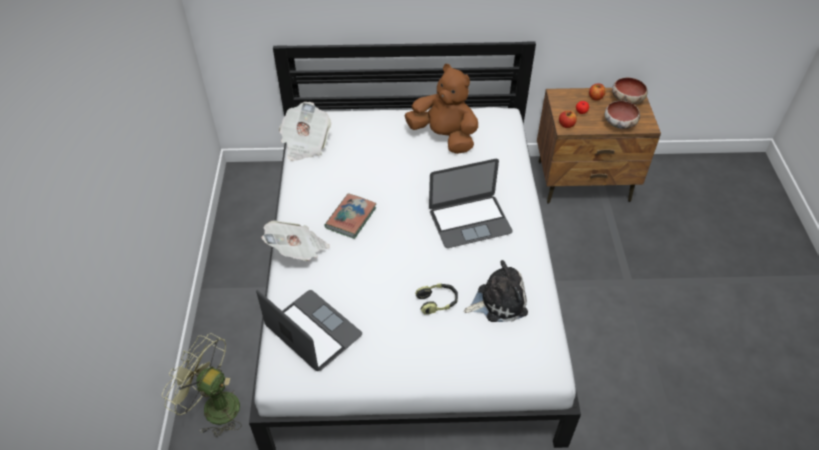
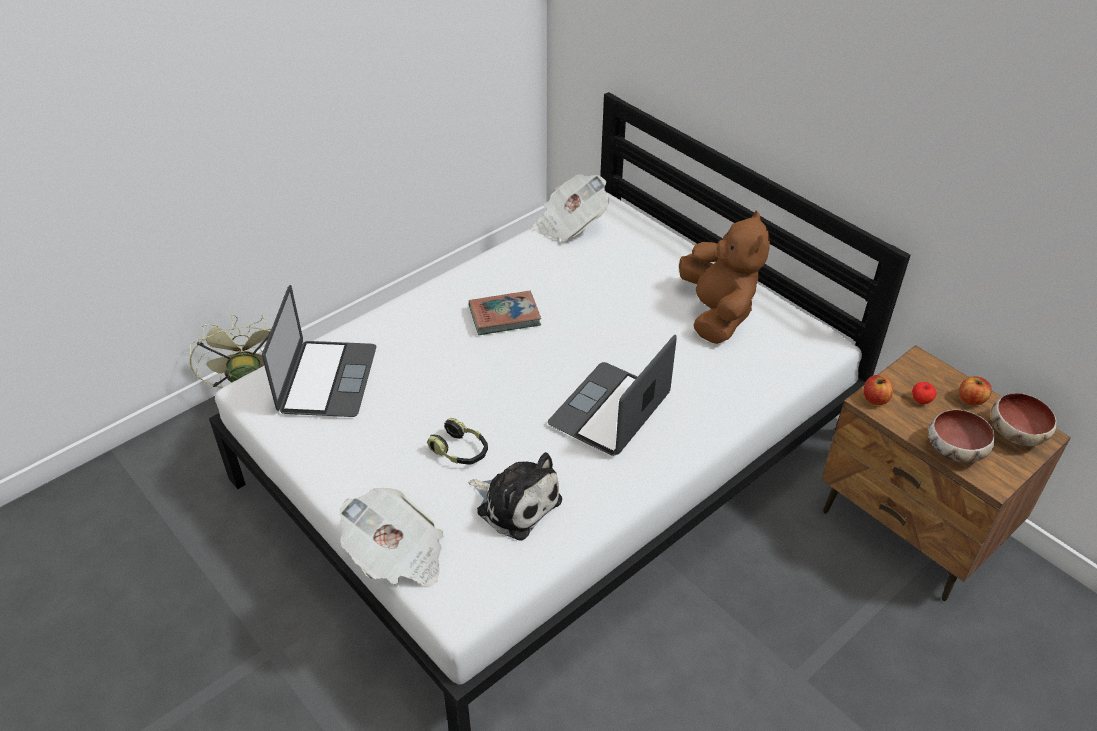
camera: 50 degrees right, 5 degrees down
newspaper [261,220,330,261] -> newspaper moved to [340,488,443,585]
laptop [429,159,513,248] -> laptop turned 90 degrees clockwise [548,334,677,456]

